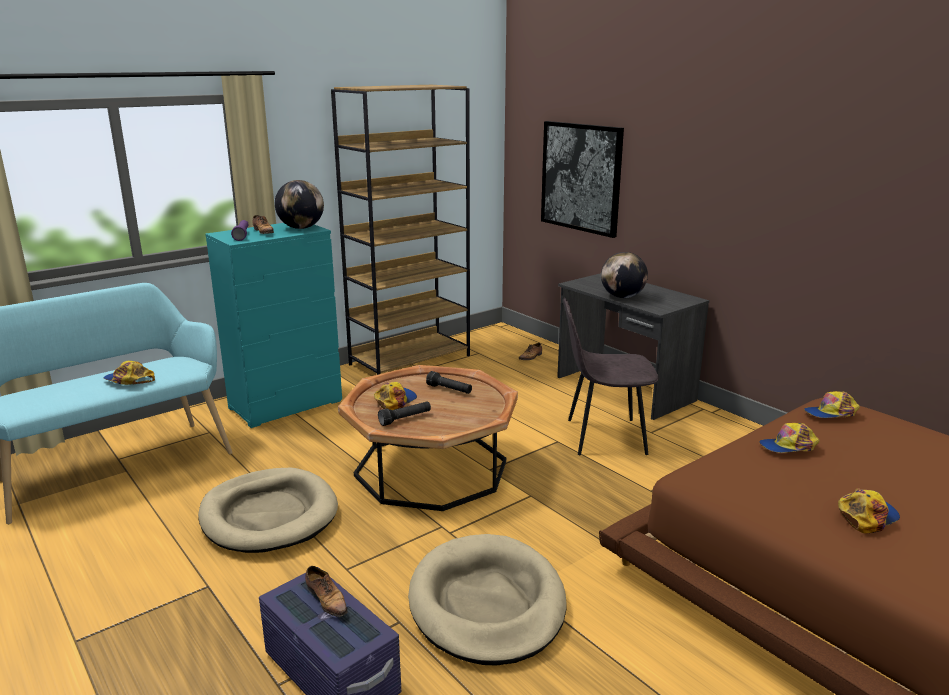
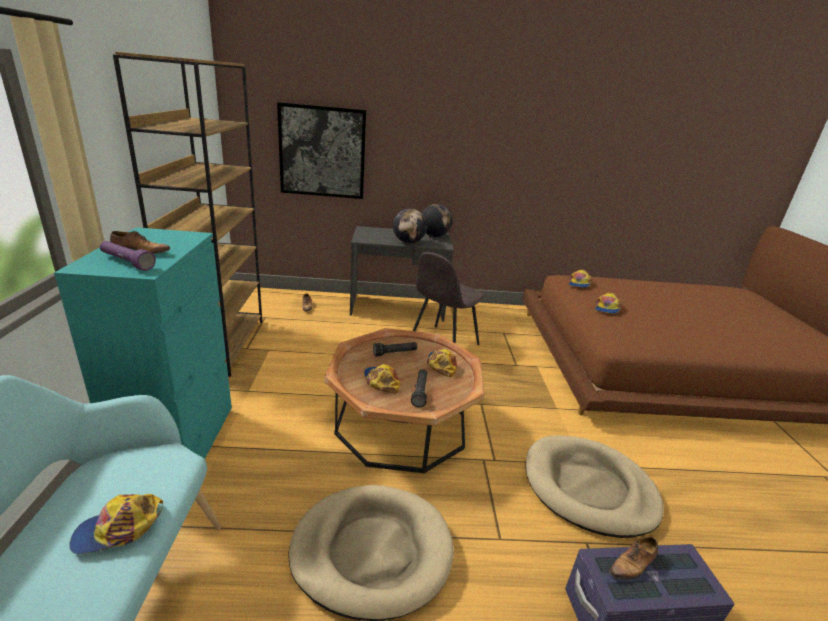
camera: 55 degrees left, 5 degrees up
globe [275,180,324,229] -> globe moved to [422,204,453,237]
shoe [305,566,348,617] -> shoe turned 150 degrees clockwise [609,537,658,580]
cap [838,488,900,534] -> cap moved to [427,349,457,377]

